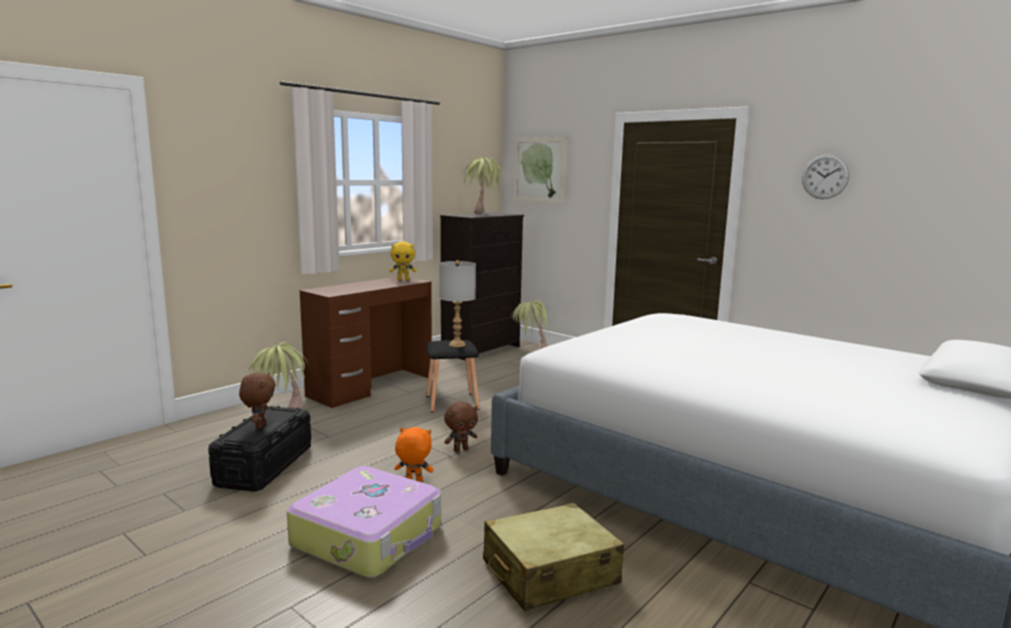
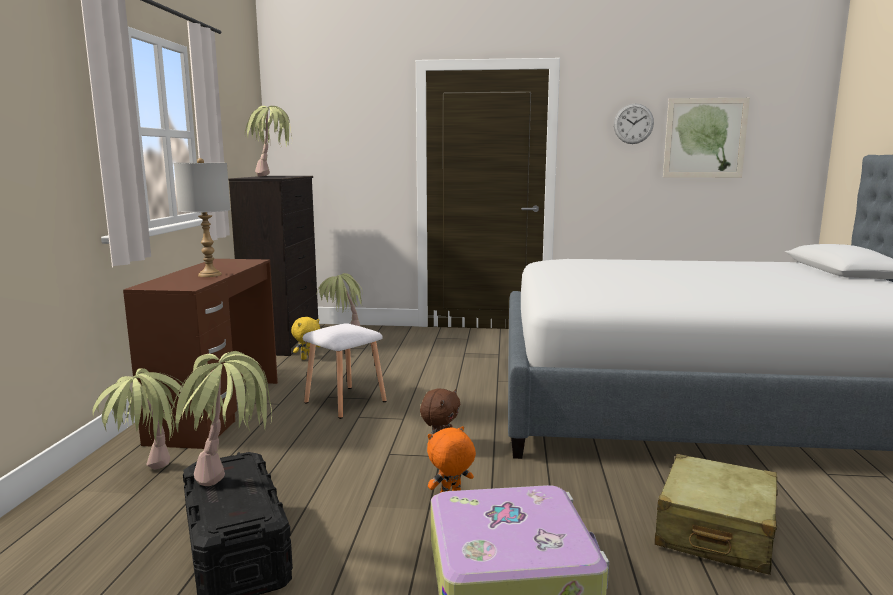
camera: 35 degrees left, 0 degrees up
brown plush toy [239,372,276,429] -> potted plant [170,351,272,486]
yellow plush toy [389,241,417,280] -> yellow plush toy moved to [291,317,320,360]
black stool [426,340,480,412] -> white stool [303,323,387,419]
grey table lamp [439,260,476,347] -> grey table lamp moved to [174,158,230,277]
picture [514,137,567,204] -> picture moved to [663,98,750,178]

